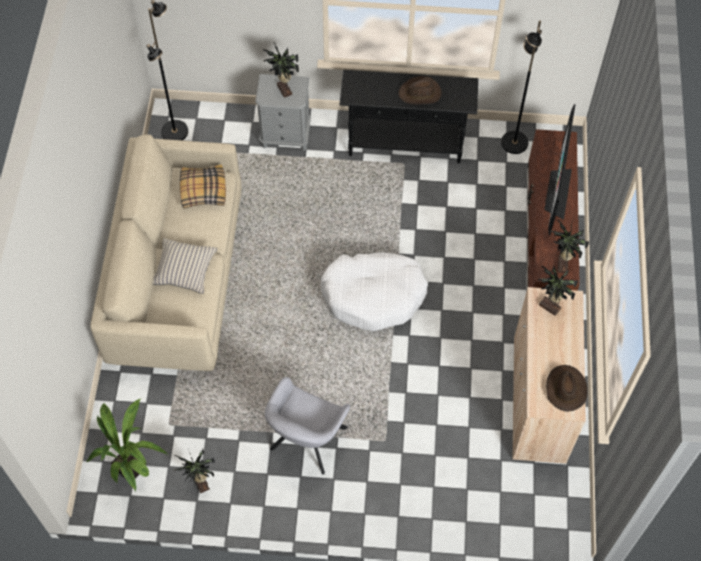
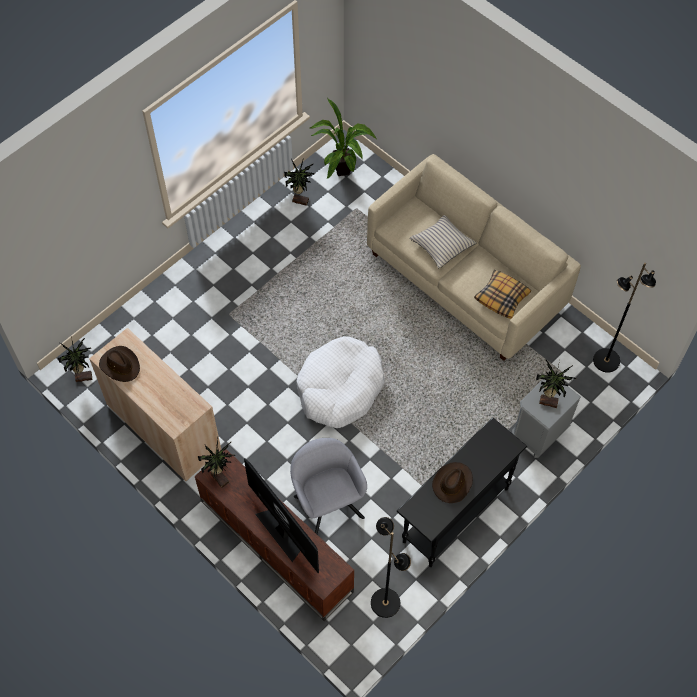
camera: 130 degrees right, 0 degrees up
grey armchair [265,377,350,475] -> grey armchair moved to [290,438,367,534]
potted plant [538,265,578,316] -> potted plant moved to [58,336,93,382]

